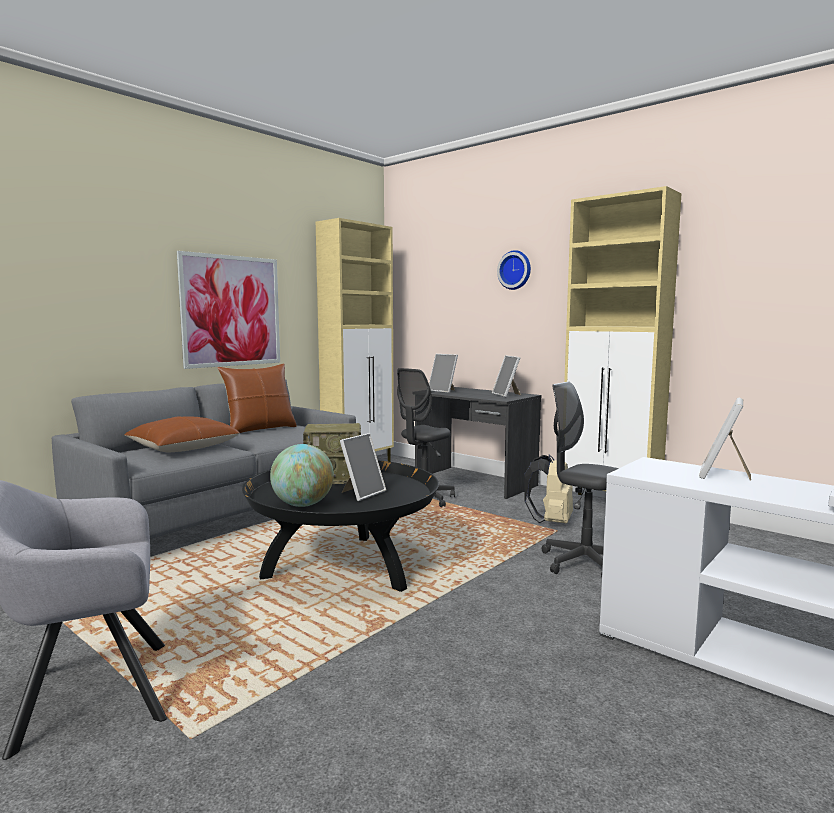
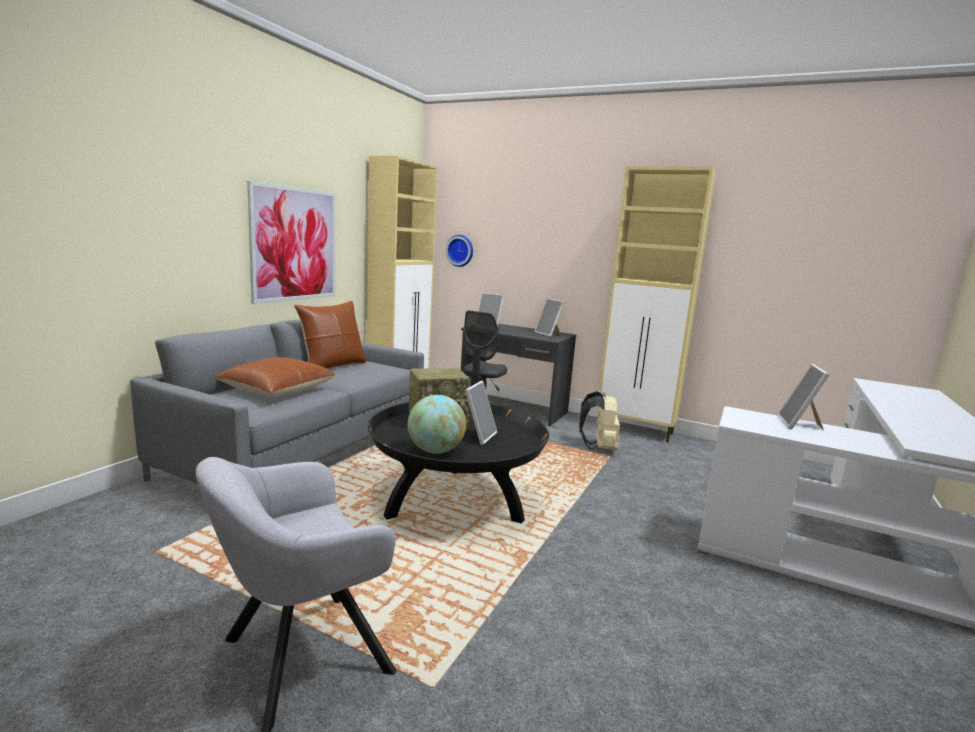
camera: 15 degrees left, 5 degrees up
wall clock [497,250,531,290] -> wall clock moved to [446,235,473,267]
grey office chair [542,382,619,577] -> none

